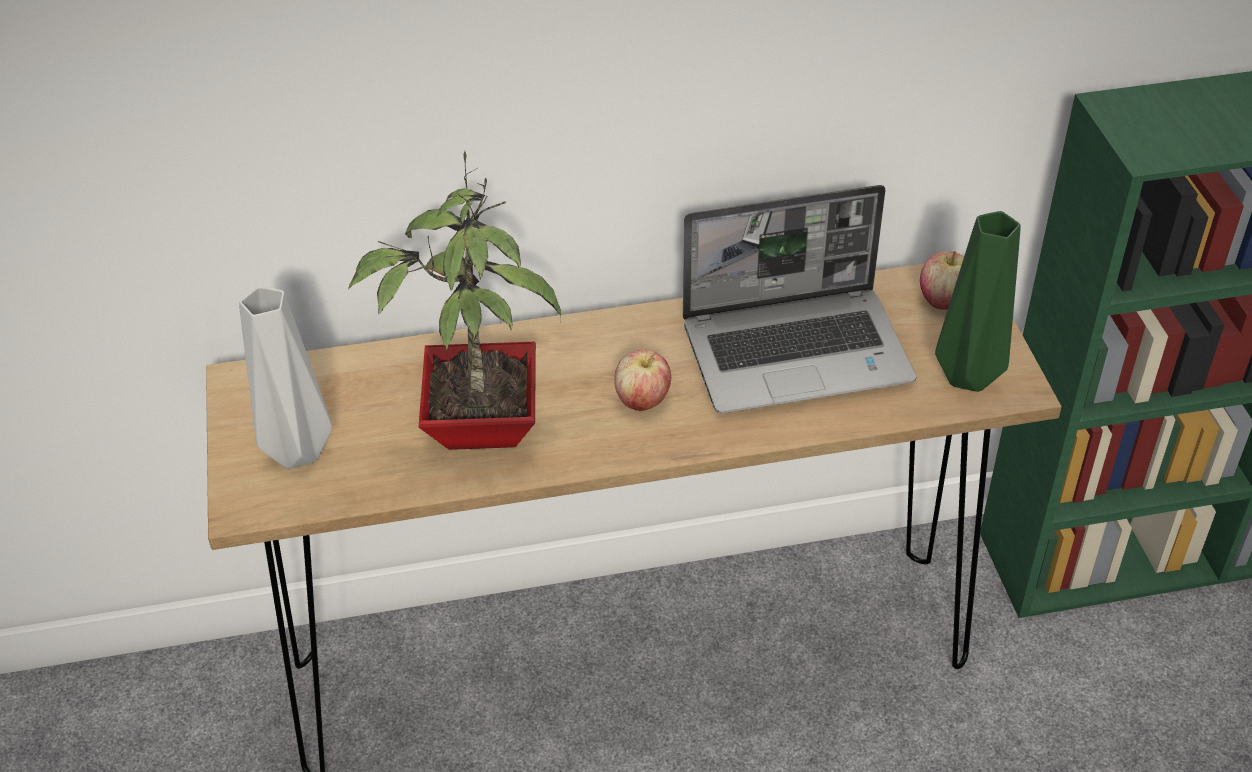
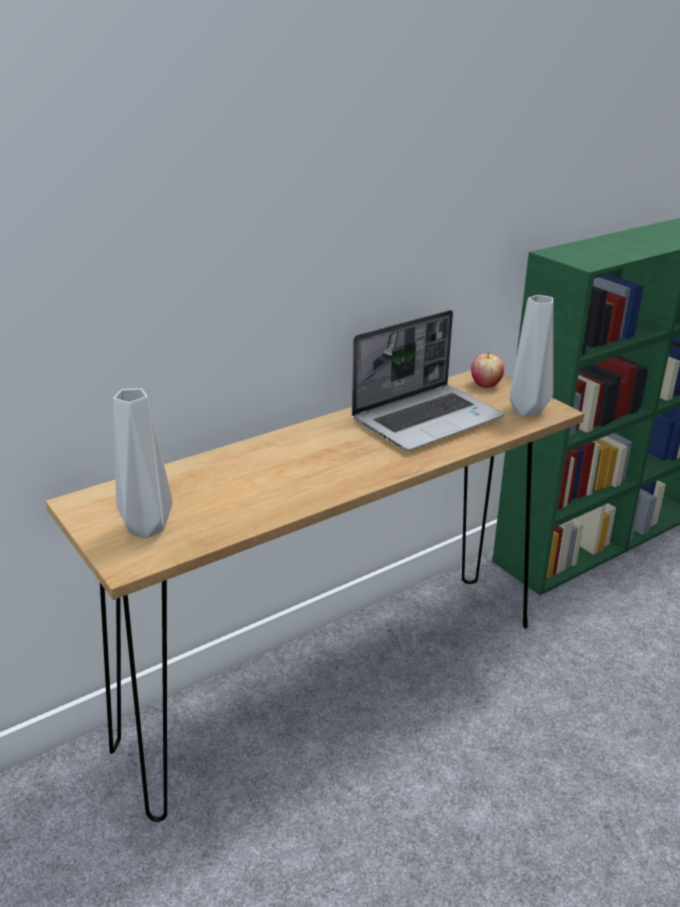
camera: 25 degrees left, 15 degrees down
potted plant [348,151,561,450] -> none
apple [614,350,671,411] -> none
green vase [935,211,1021,392] -> grey vase [510,295,553,416]

